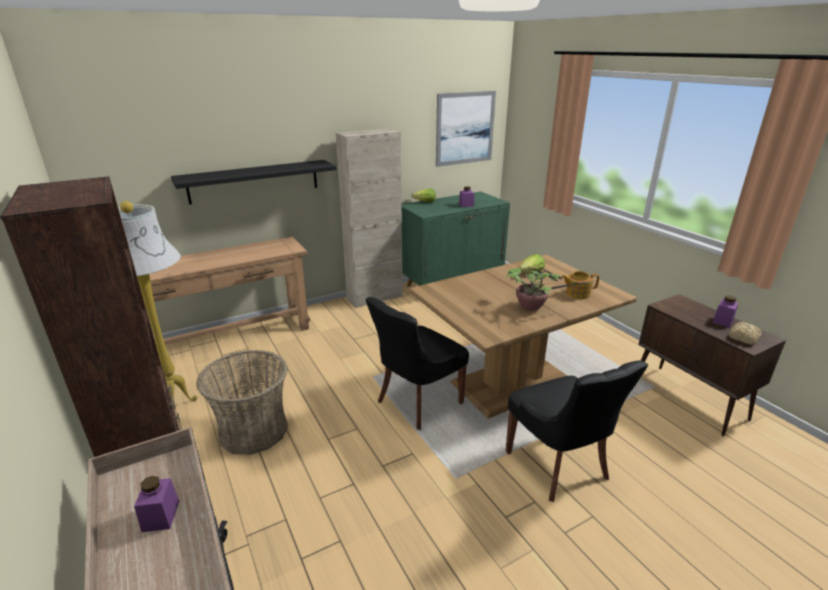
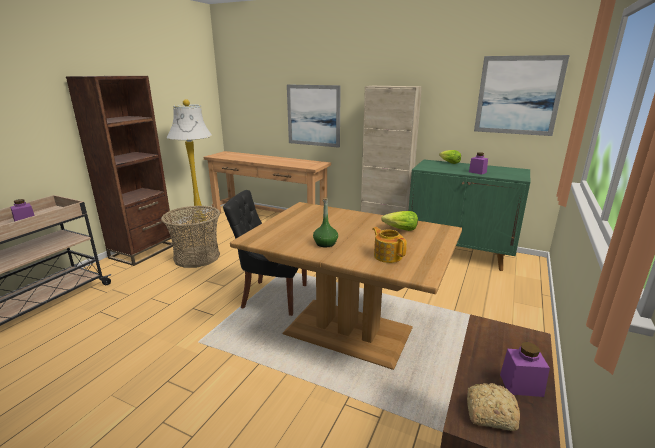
camera: 55 degrees right, 5 degrees down
black shelf [171,160,337,205] -> picture [287,84,341,148]
potted plant [505,265,597,311] -> green bottle [313,198,338,247]
black chair [506,360,648,502] -> none

